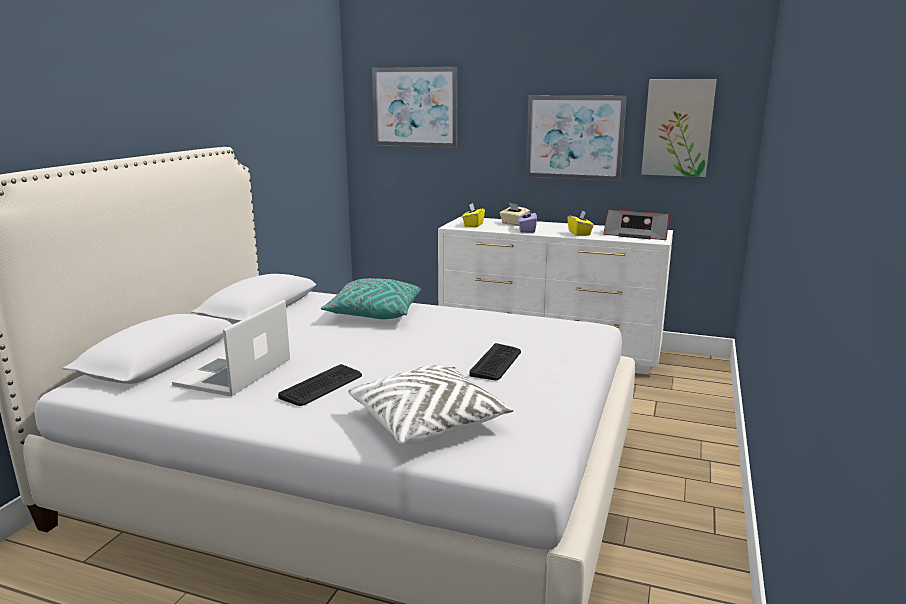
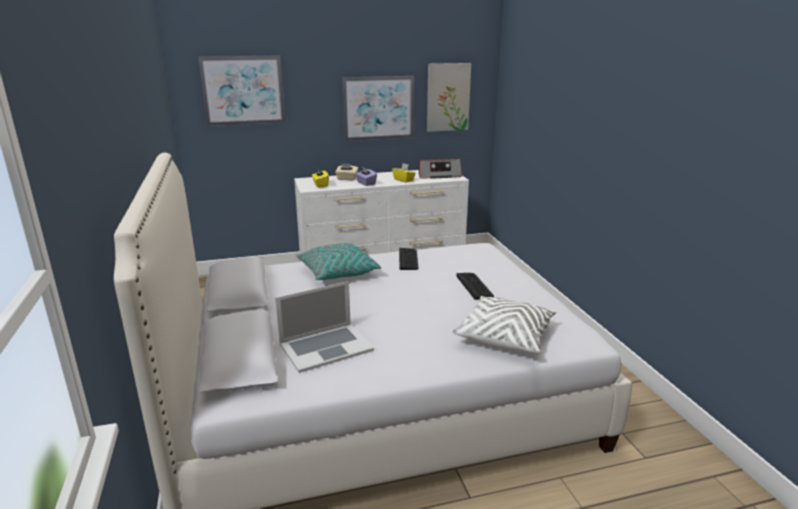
camera: 35 degrees left, 5 degrees up
laptop [172,300,290,396] -> laptop turned 105 degrees counterclockwise [275,281,374,373]
keyboard [278,364,362,406] -> keyboard moved to [399,248,418,270]

